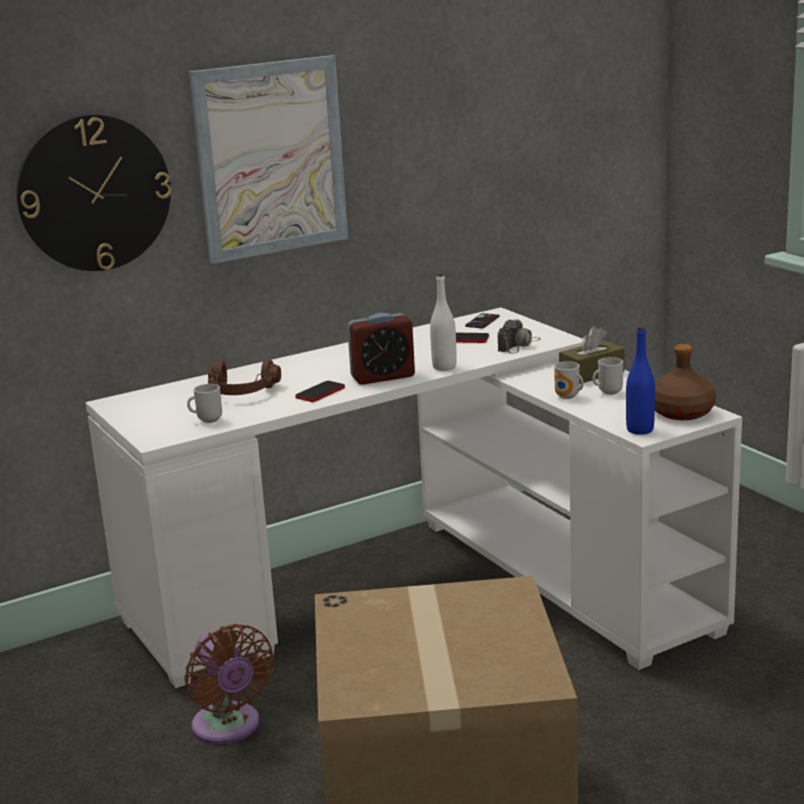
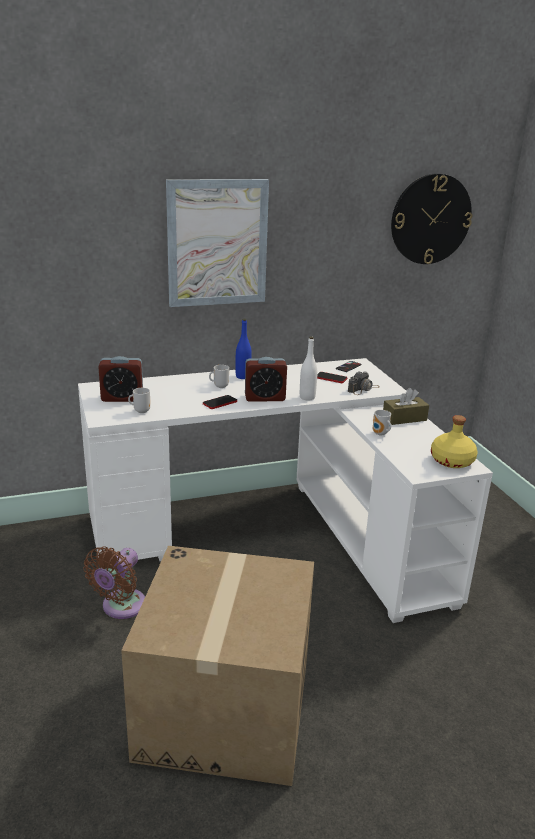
camera: 10 degrees right, 5 degrees up
wall clock [16,114,171,271] -> wall clock moved to [391,173,472,264]
brown fan [184,624,274,744] -> brown fan turned 45 degrees clockwise [83,546,145,619]
brown headphones [208,359,281,395] -> none
mug [593,357,623,395] -> mug moved to [209,365,229,388]
blue bottle [626,326,655,435] -> blue bottle moved to [236,319,252,379]
brown bottle [655,344,716,420] -> yellow bottle [431,415,478,468]
none -> alarm clock [98,356,143,402]

